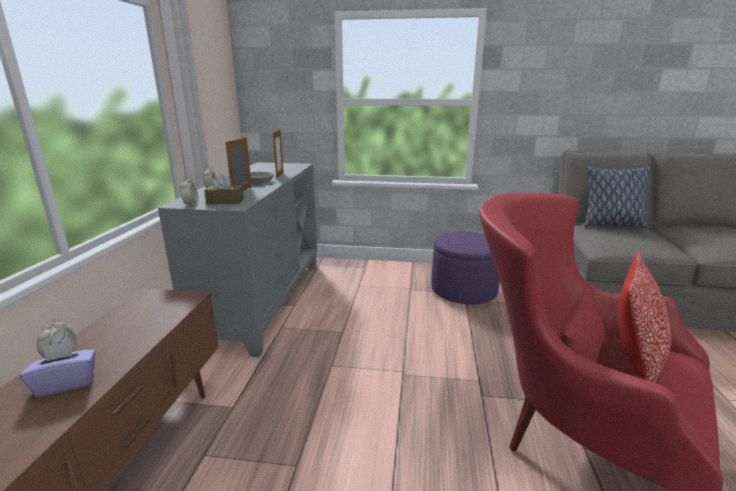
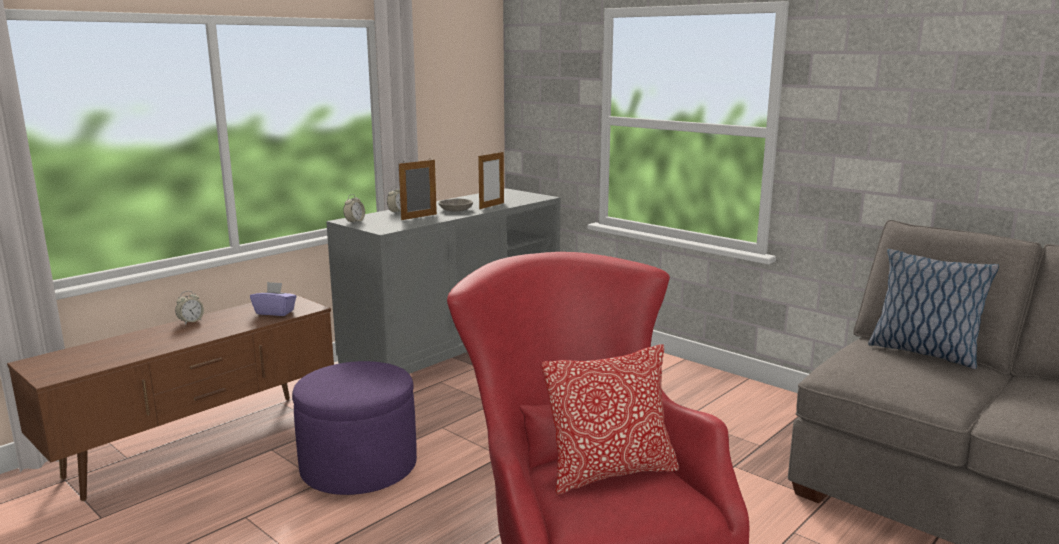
camera: 35 degrees right, 5 degrees down
purple tissue box [20,341,96,397] -> purple tissue box moved to [250,282,297,316]
brown tissue box [204,174,244,204] -> none
purple ottoman [431,231,500,304] -> purple ottoman moved to [292,361,417,495]

